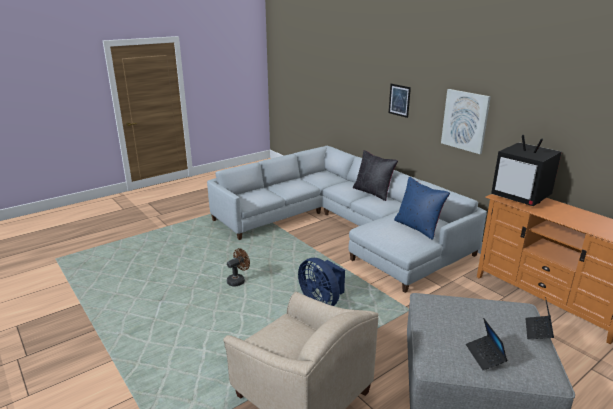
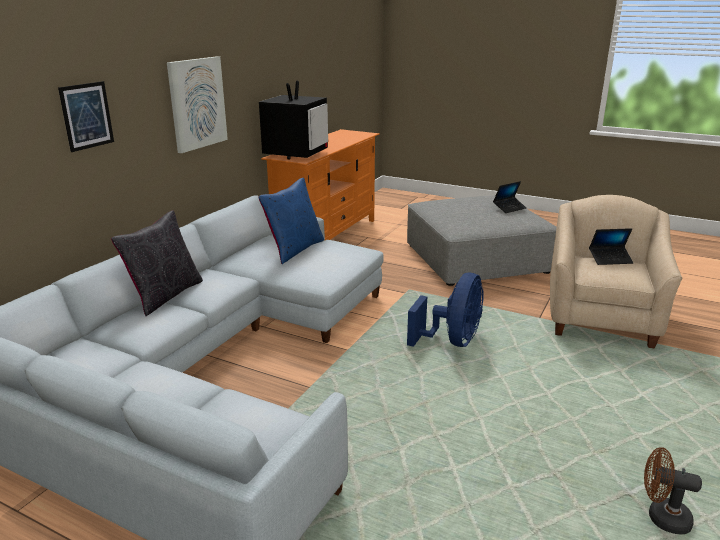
camera: 115 degrees left, 0 degrees up
brown fan [227,248,250,286] -> brown fan moved to [644,447,702,535]
laptop [525,297,554,339] -> laptop moved to [589,228,633,265]

